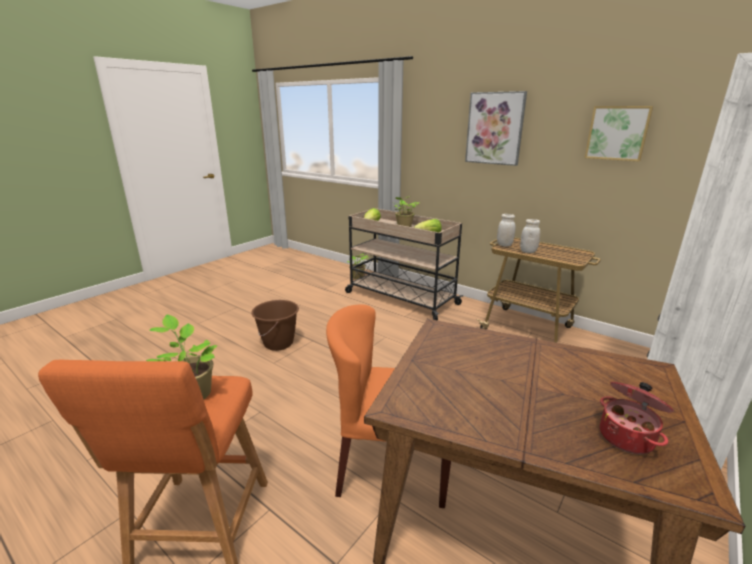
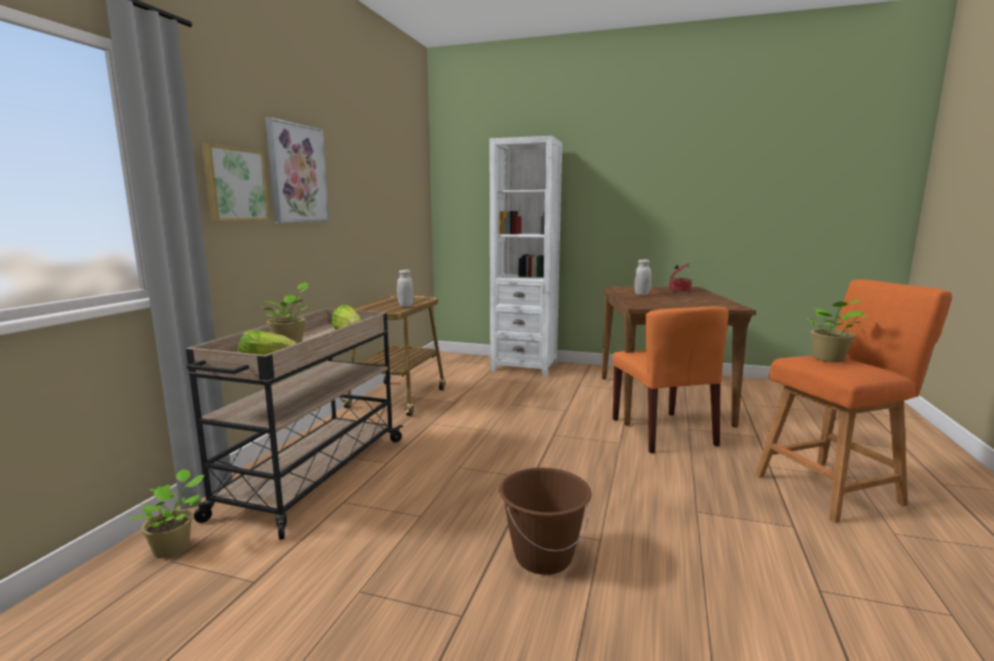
camera: 110 degrees left, 10 degrees down
white jar [497,214,516,247] -> white jar moved to [635,259,652,296]
picture [585,106,653,161] -> picture moved to [202,144,270,221]

